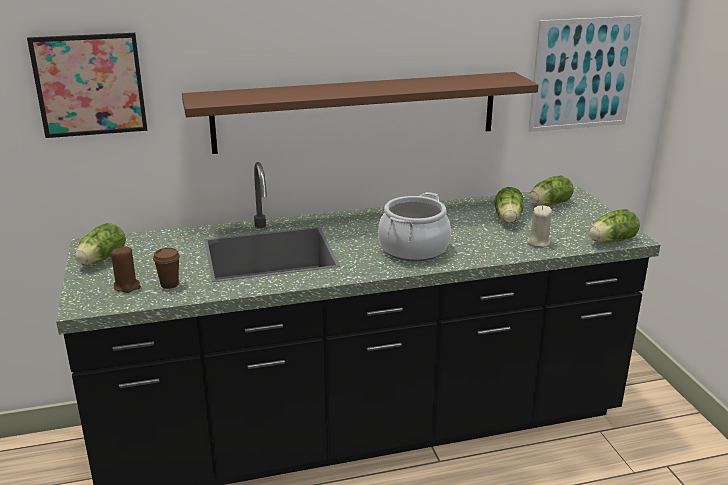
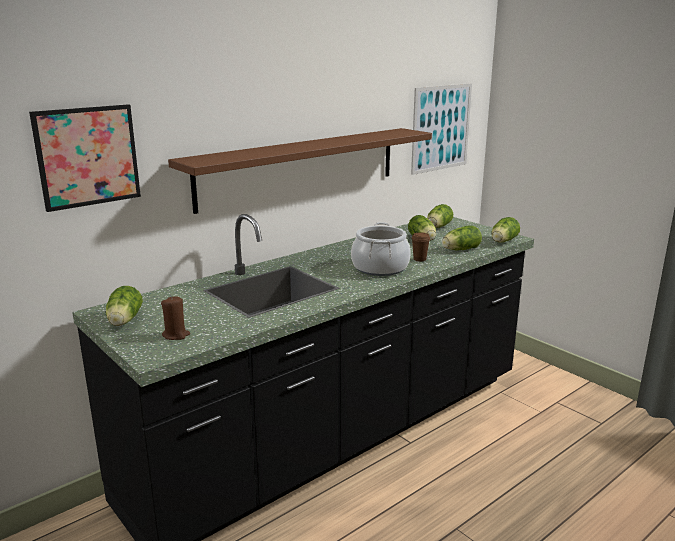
camera: 25 degrees left, 5 degrees down
brown cup [153,248,180,289] -> brown cup moved to [412,232,430,261]
beige candle [527,206,552,248] -> lettuce [442,225,482,250]

